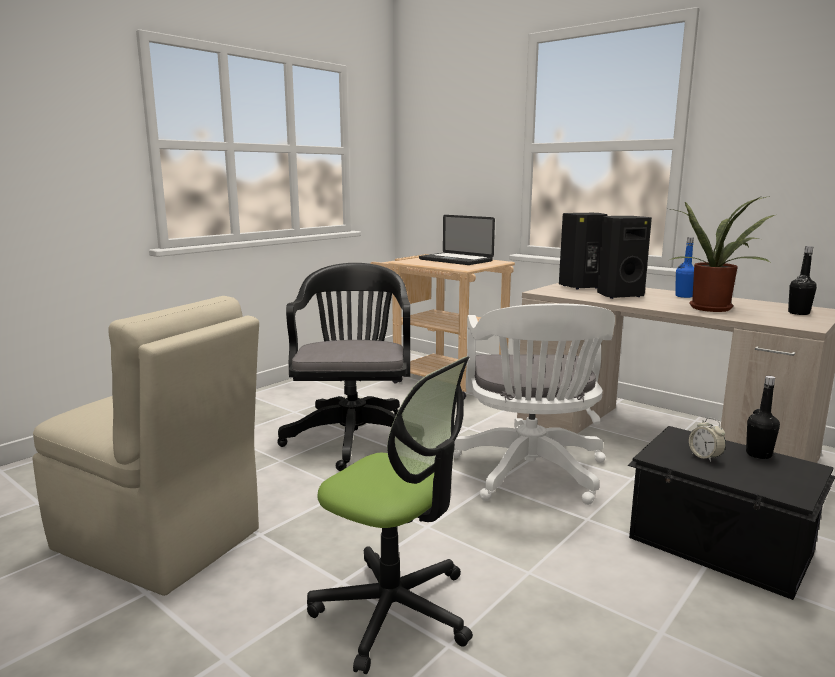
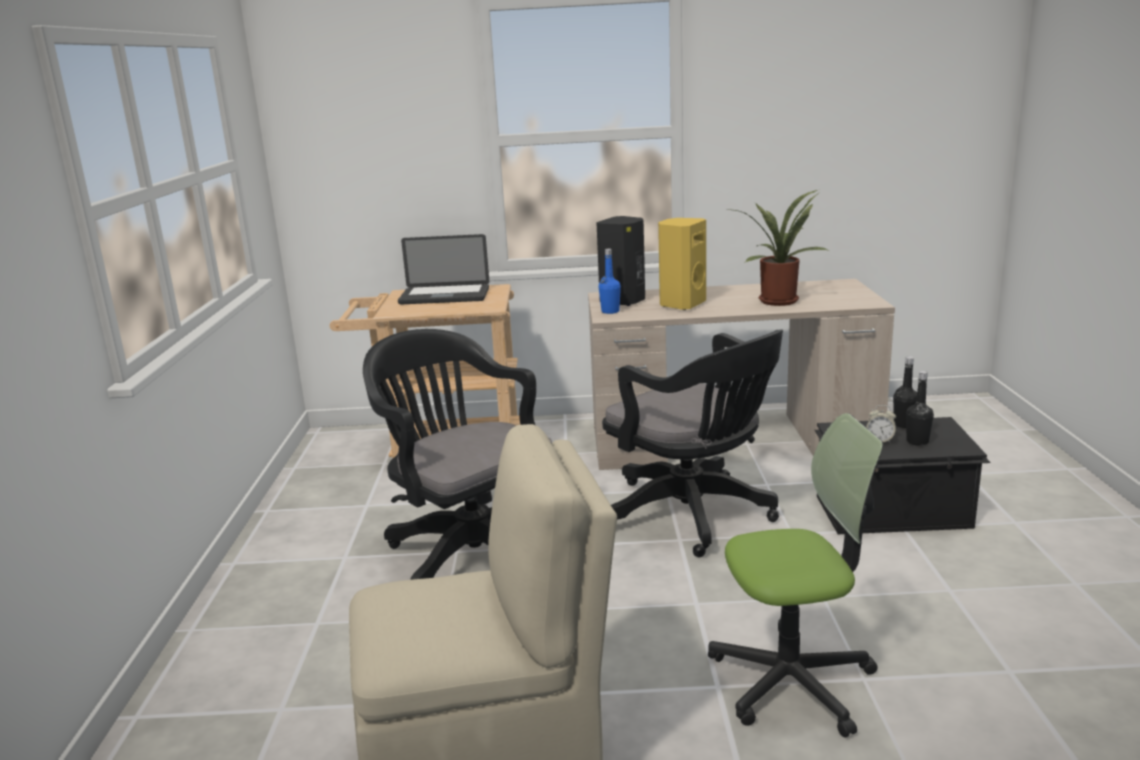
camera: 40 degrees left, 5 degrees up
white office chair [453,303,615,505] -> black office chair [602,330,783,557]
black speaker [597,216,652,299] -> yellow speaker [658,218,706,310]
blue bottle [675,237,694,298] -> blue bottle moved to [599,249,621,314]
black bottle [788,246,817,315] -> black bottle moved to [906,371,934,446]

